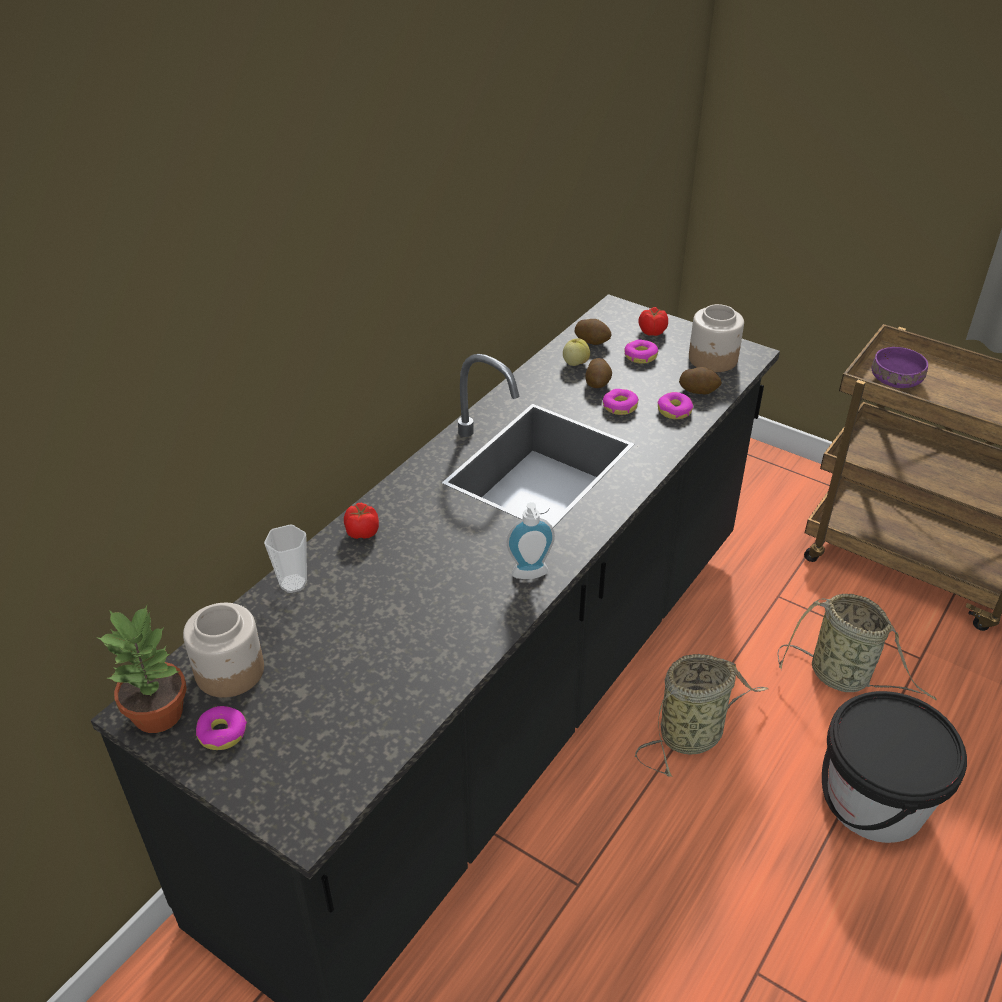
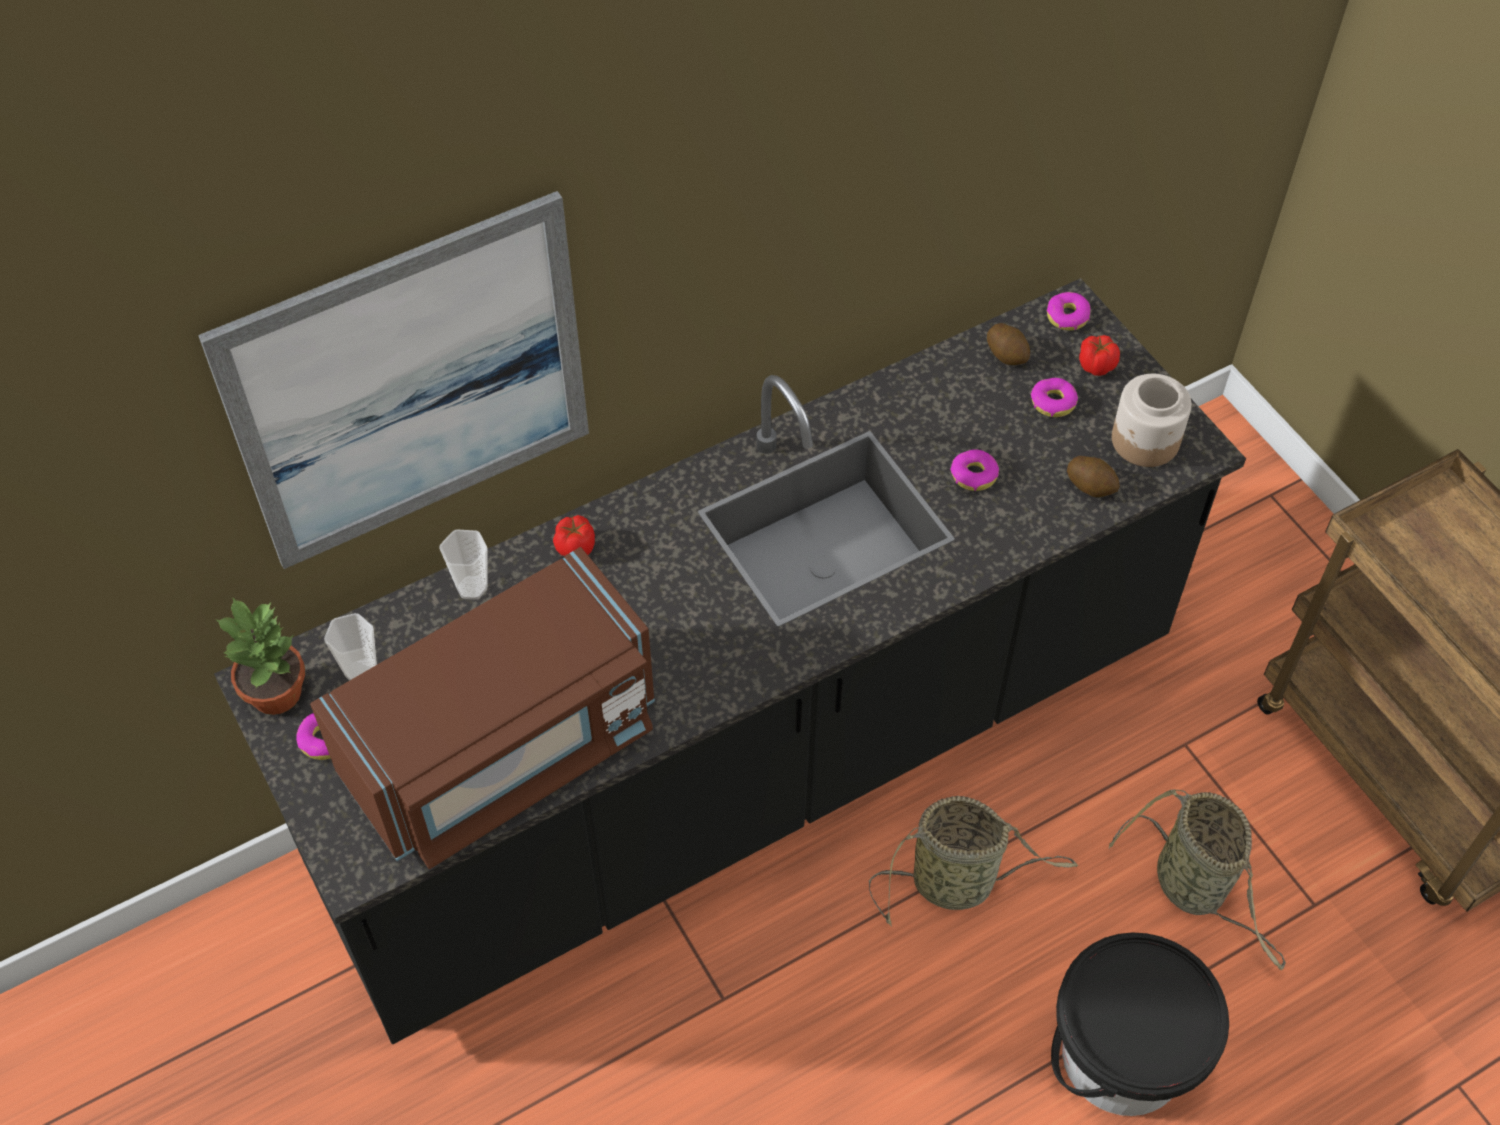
camera: 25 degrees right, 15 degrees up
jar [183,603,264,698] -> cup [324,613,377,681]
soap dispenser [507,502,555,579] -> none
apple [563,338,590,366] -> none
potato [585,358,612,388] -> none
donut [657,392,693,419] -> donut moved to [1047,292,1091,330]
purple bowl [872,347,928,388] -> none
none -> picture [198,191,589,569]
none -> brown microwave [310,547,655,869]

